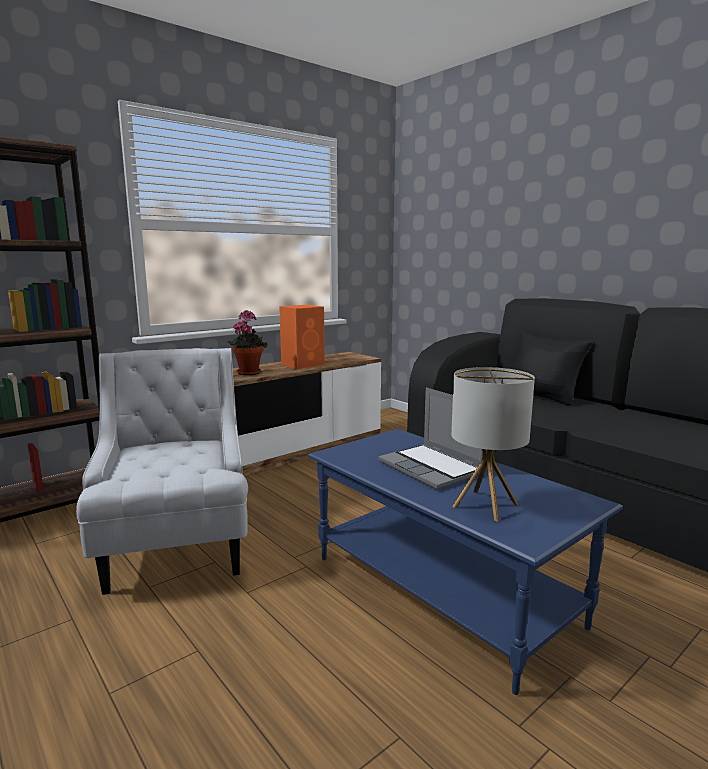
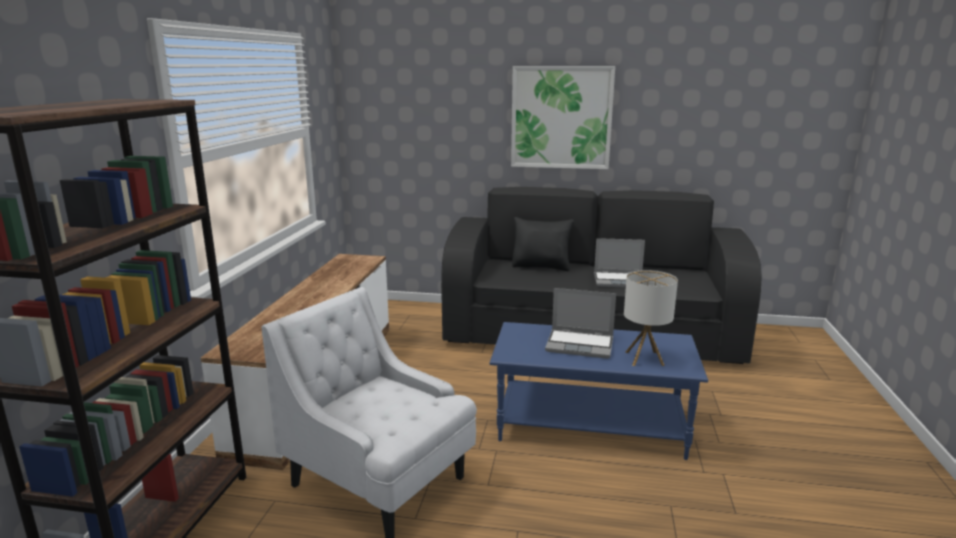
camera: 40 degrees left, 5 degrees up
potted plant [228,310,268,375] -> none
orange speaker [279,305,325,369] -> none
none -> picture [511,66,615,169]
none -> laptop [594,238,645,288]

